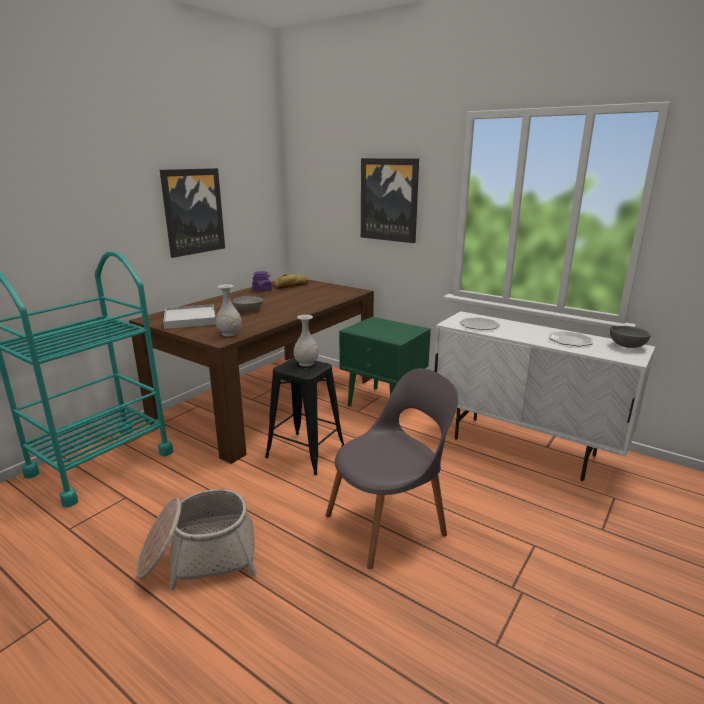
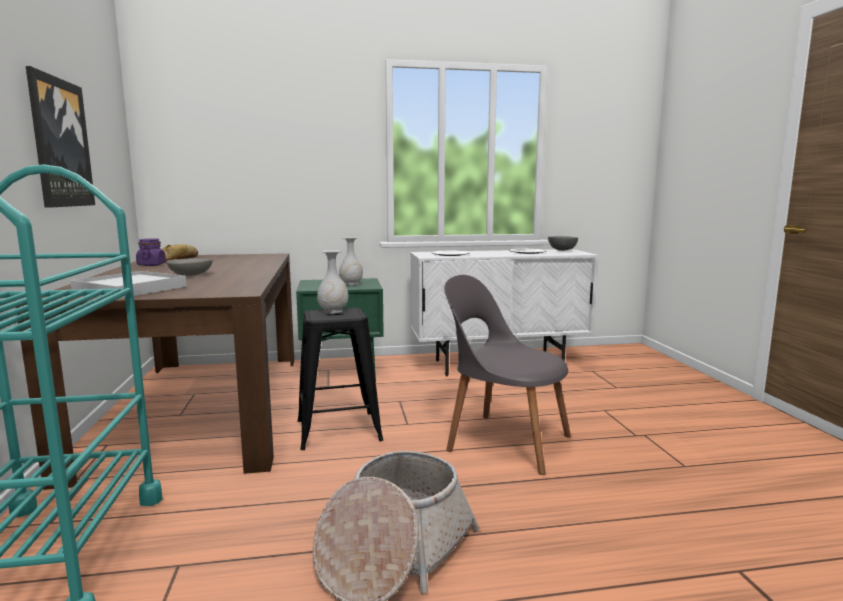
camera: 45 degrees left, 10 degrees down
white vase [216,284,242,336] -> white vase moved to [339,237,363,285]
grey chair [325,368,458,569] -> grey chair turned 75 degrees counterclockwise [444,275,571,475]
picture [361,158,419,243] -> none

